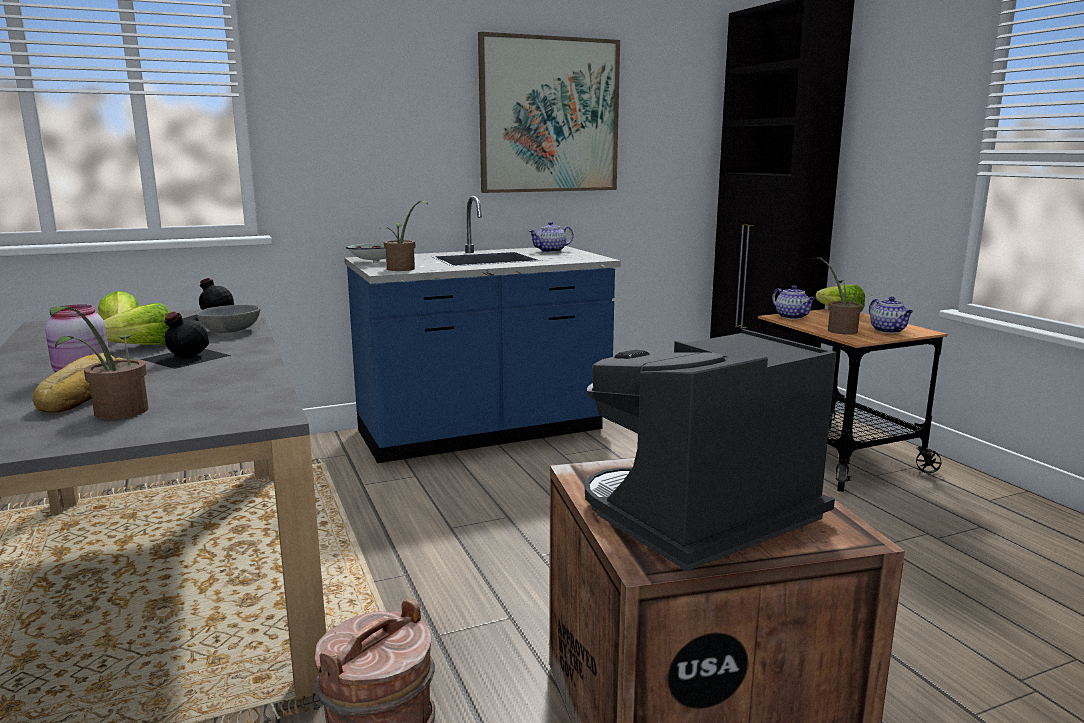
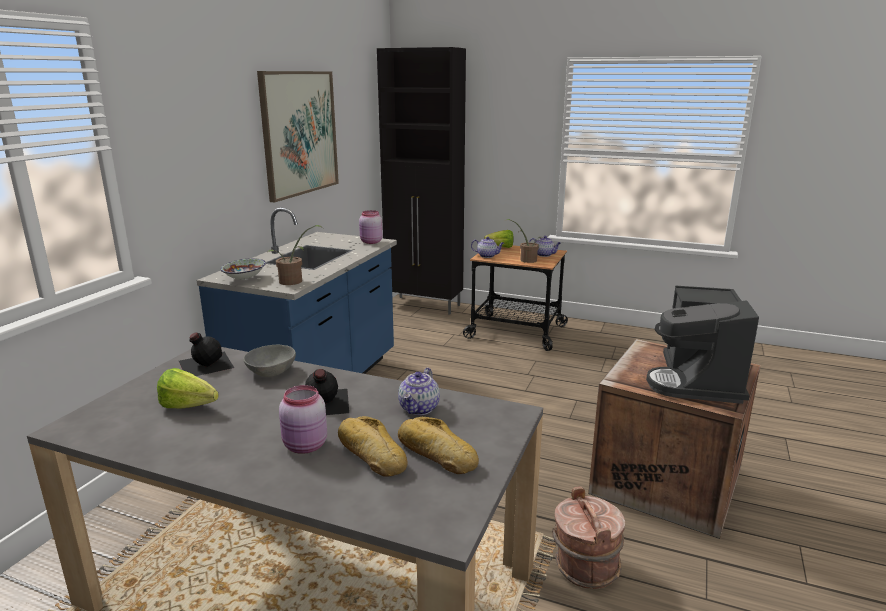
camera: 45 degrees left, 5 degrees up
potted plant [50,306,149,420] -> bread [398,417,479,474]
lettuce [104,303,170,345] -> none
teapot [528,222,574,253] -> teapot moved to [398,368,440,415]
none -> pink jar [359,210,383,244]

